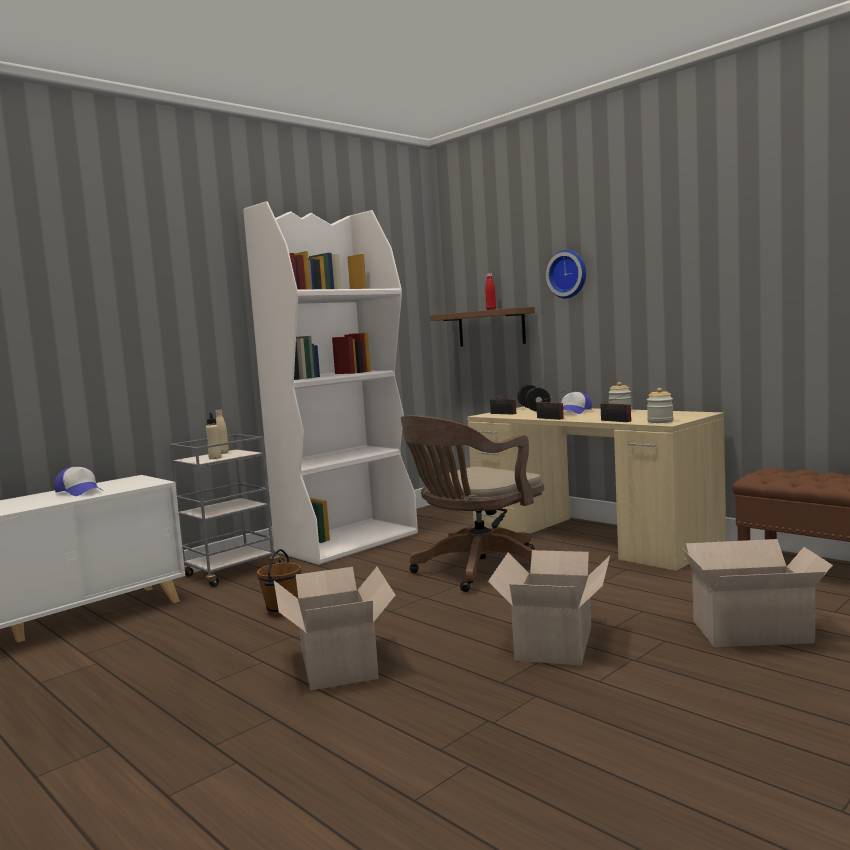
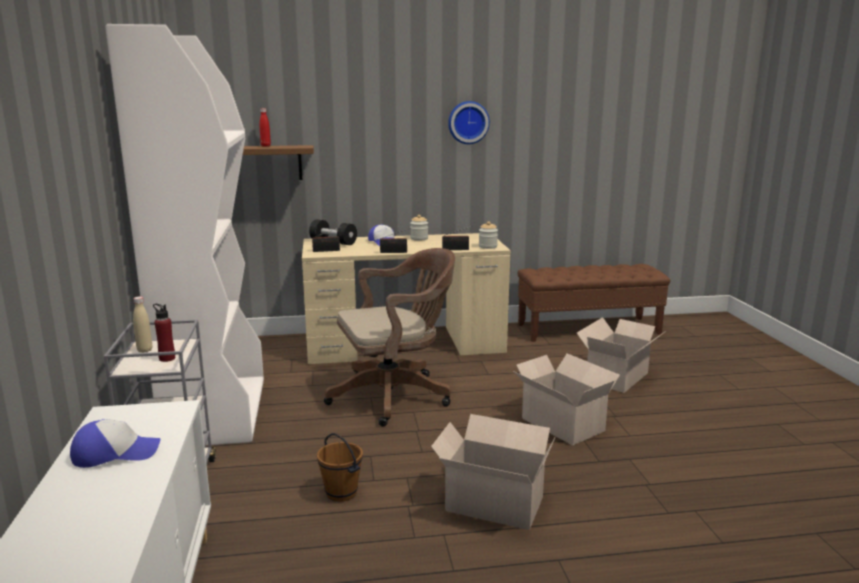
camera: 55 degrees left, 10 degrees up
beige bottle [206,413,221,459] -> red bottle [153,304,175,362]
brown office chair [401,415,544,592] -> brown office chair turned 105 degrees counterclockwise [324,248,455,426]
wall clock [546,250,586,299] -> wall clock moved to [448,101,490,144]

